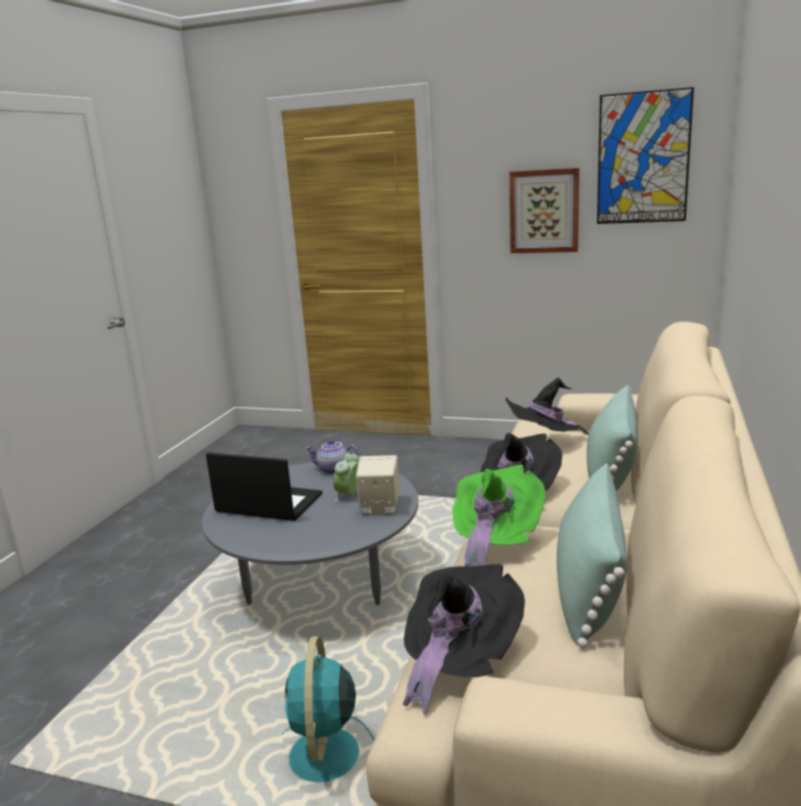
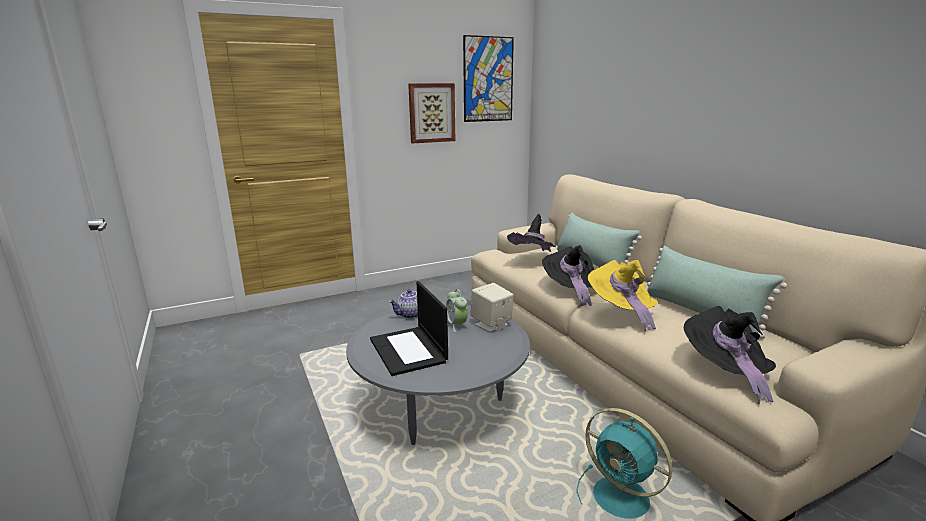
camera: 45 degrees left, 0 degrees up
laptop [206,452,322,521] -> laptop turned 90 degrees counterclockwise [370,281,448,376]
green hat [452,465,545,566] -> yellow hat [588,260,658,331]

